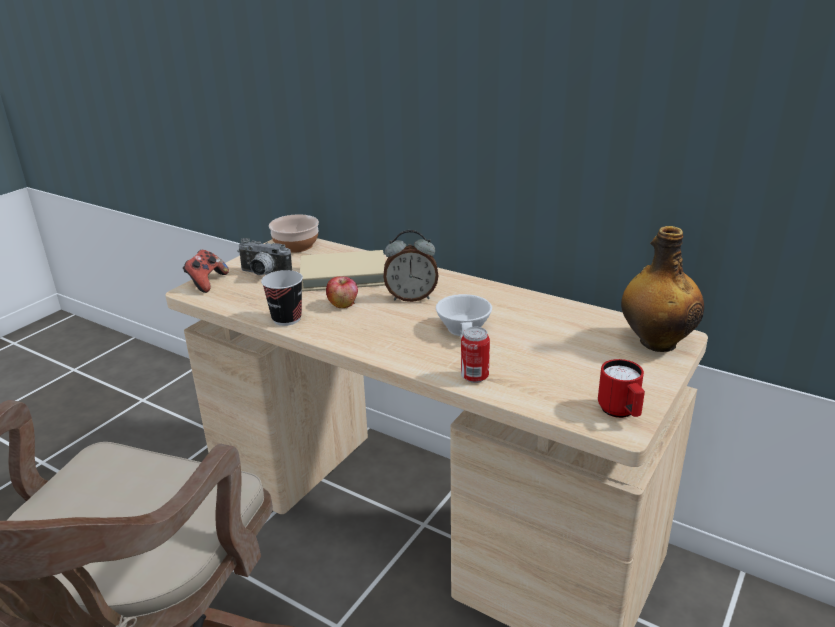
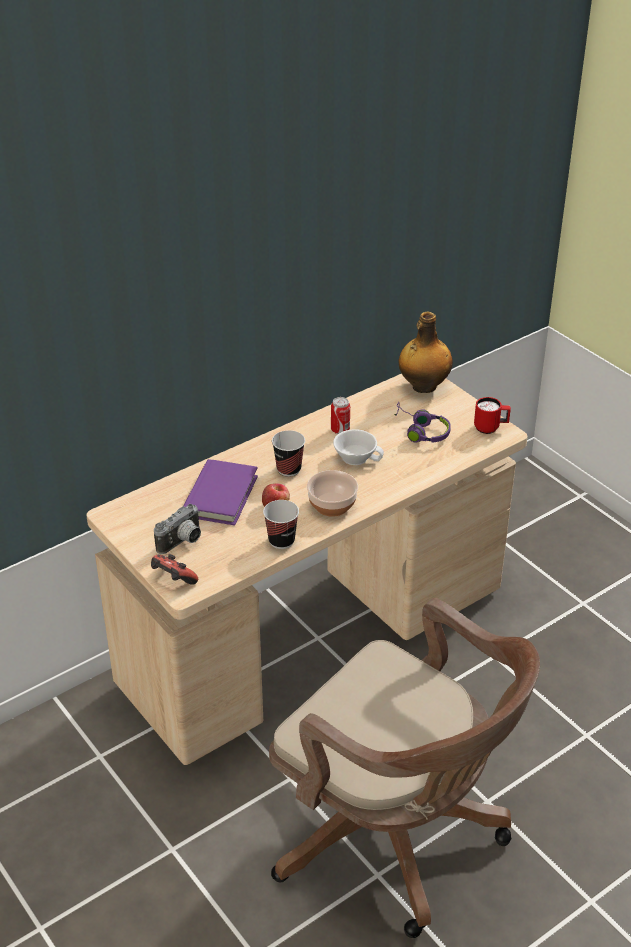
camera: 70 degrees left, 10 degrees up
bowl [269,214,319,253] -> bowl moved to [307,470,358,517]
beige book [300,250,385,291] -> purple book [184,459,258,525]
alarm clock [384,230,438,302] -> cup [272,430,305,477]
can [461,327,490,383] -> can moved to [331,397,350,434]
none -> purple headphones [394,402,451,443]

